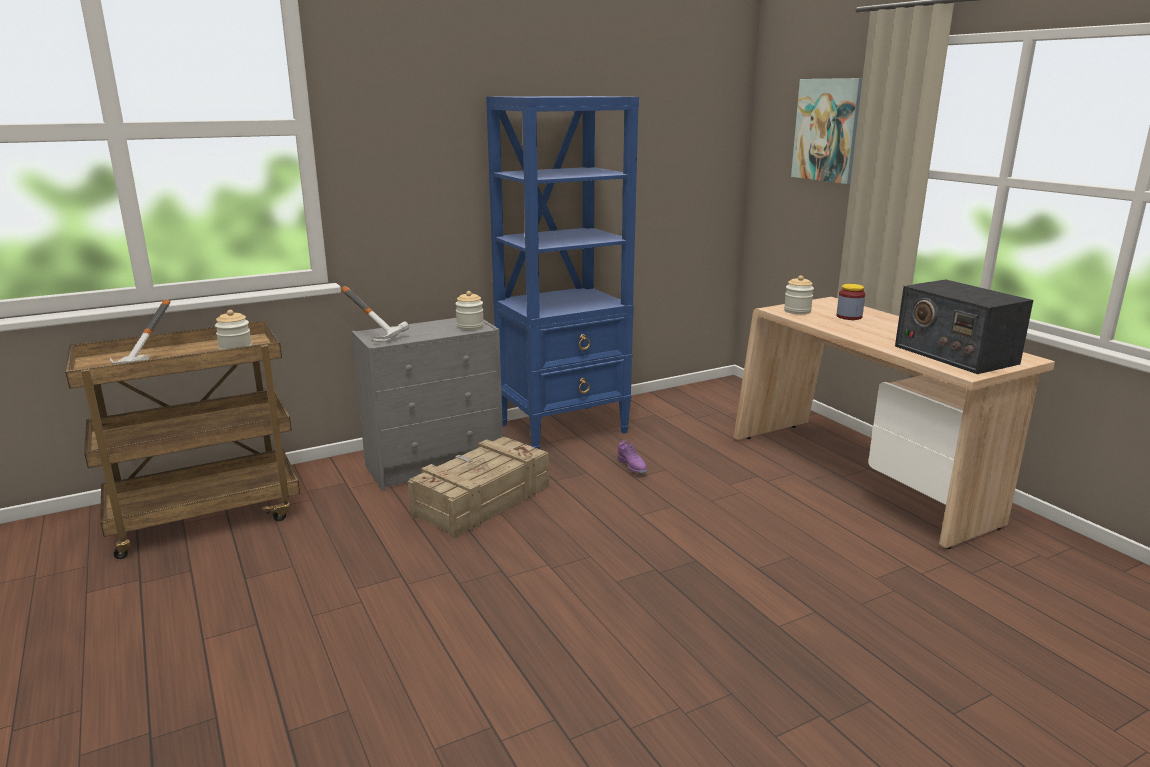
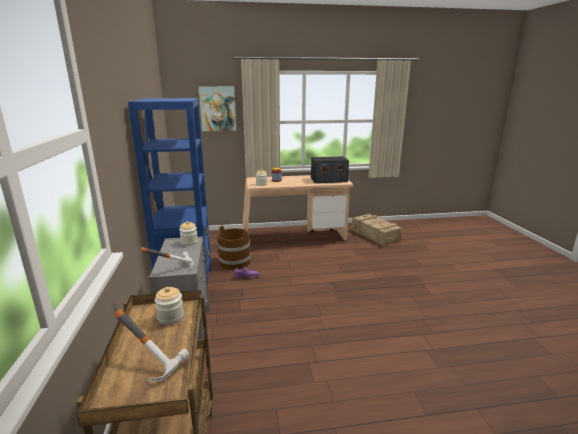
camera: 70 degrees left, 0 degrees up
crate [408,437,549,539] -> crate moved to [352,214,402,246]
none -> brown bucket [217,225,251,270]

